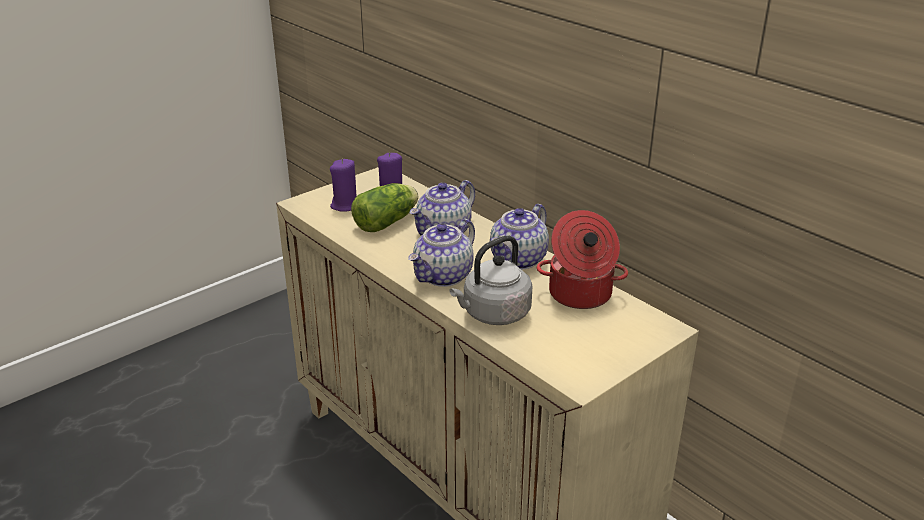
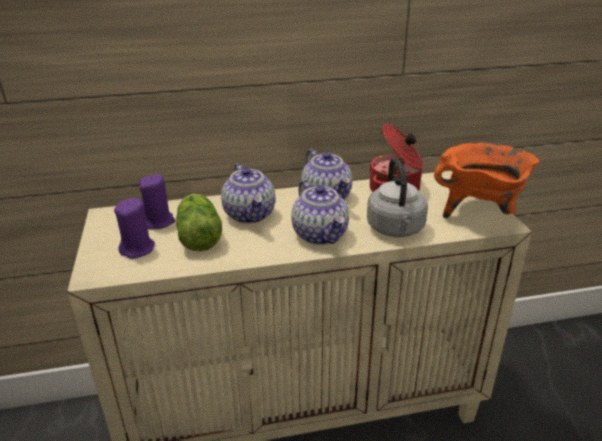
camera: 60 degrees left, 0 degrees up
none -> orange cooking pot [434,143,539,218]

